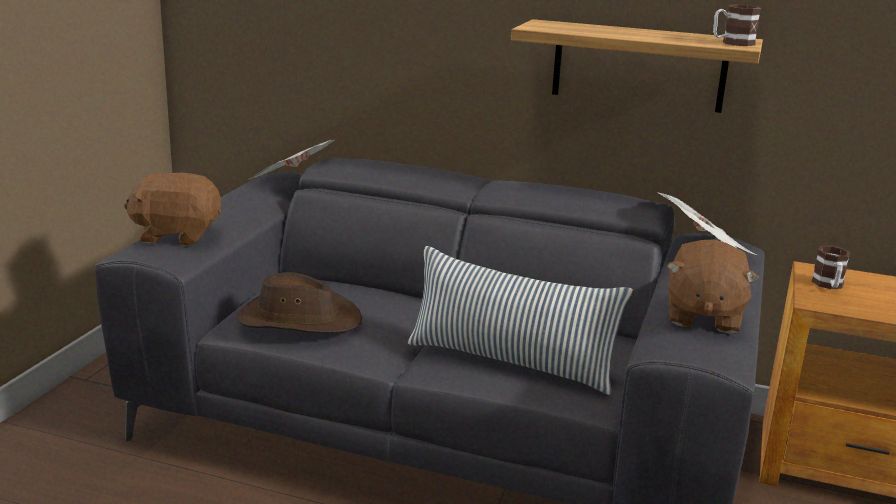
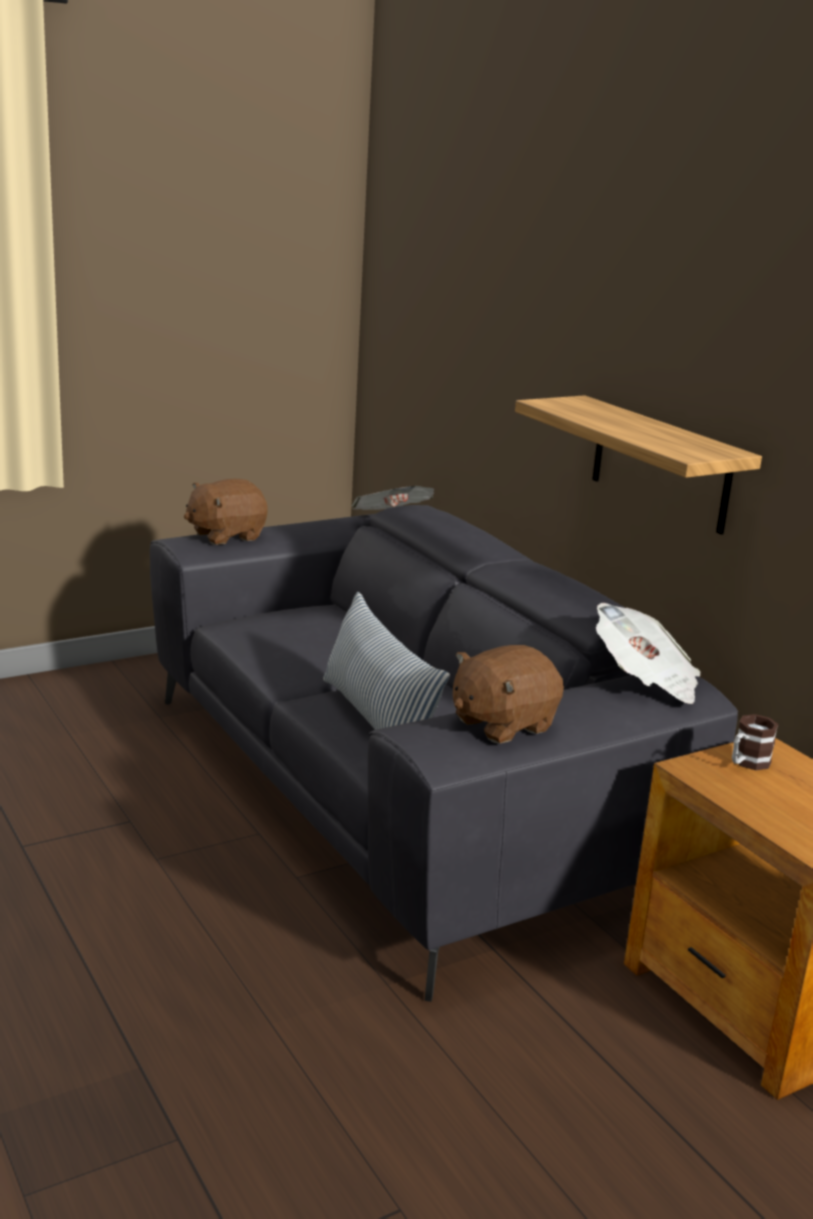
camera: 40 degrees right, 0 degrees up
brown plush toy [124,172,221,246] -> brown plush toy turned 75 degrees counterclockwise [184,479,268,545]
brown hat [237,272,362,333] -> none
mug [713,4,761,46] -> none

